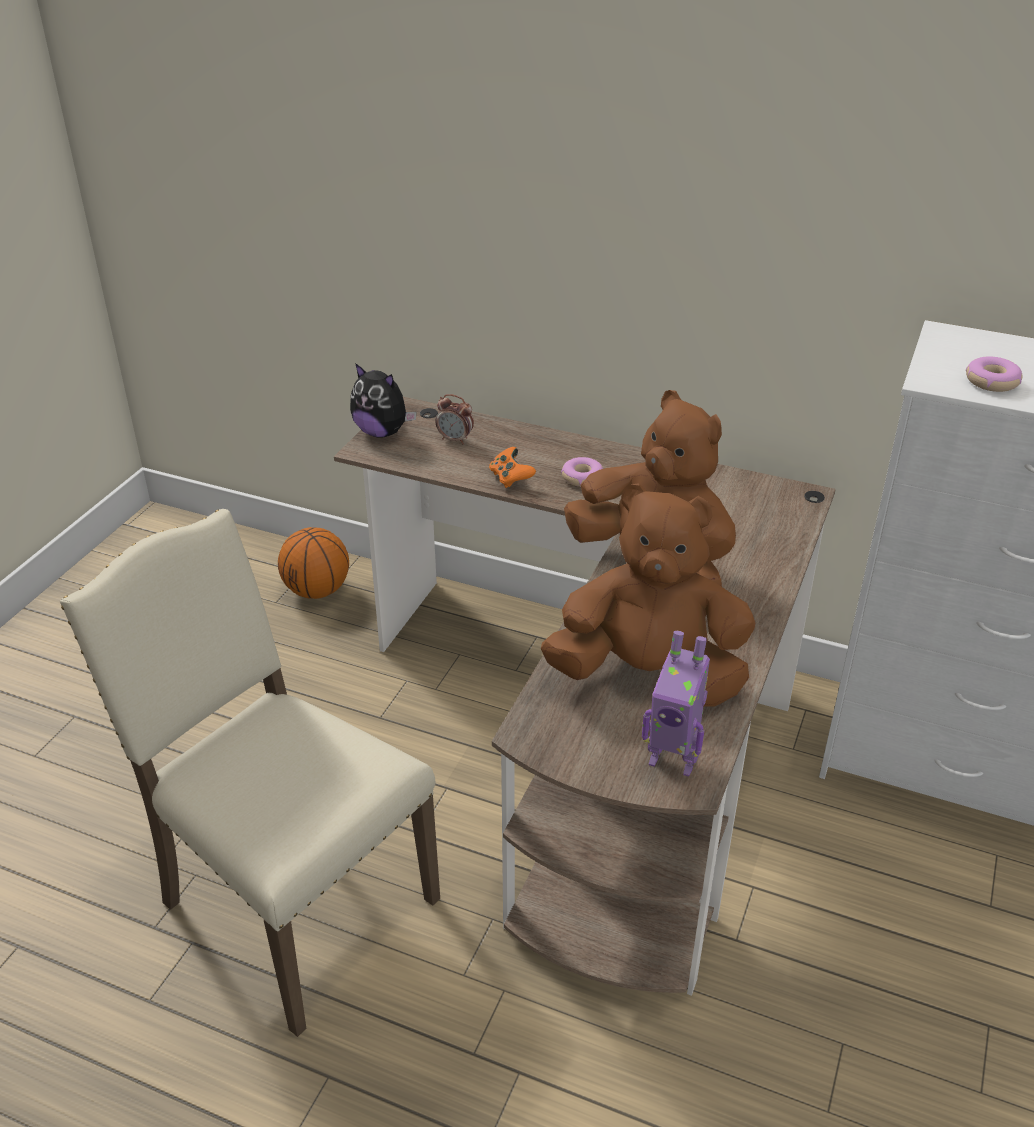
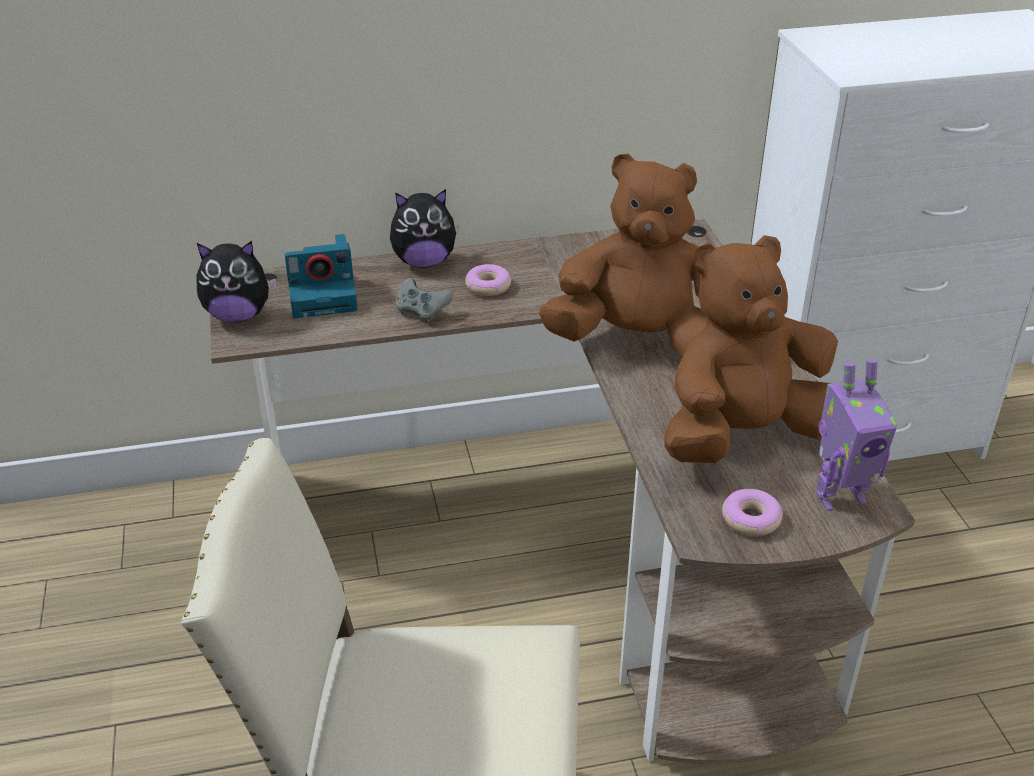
camera: 35 degrees left, 0 degrees up
basketball [278,527,349,599] -> none
alarm clock [435,394,474,444] -> camera [285,234,358,318]
orange game controller [489,447,536,488] -> grey game controller [395,278,454,323]
donut [966,356,1022,392] -> donut moved to [722,489,783,536]
none -> plush toy [390,189,459,268]

